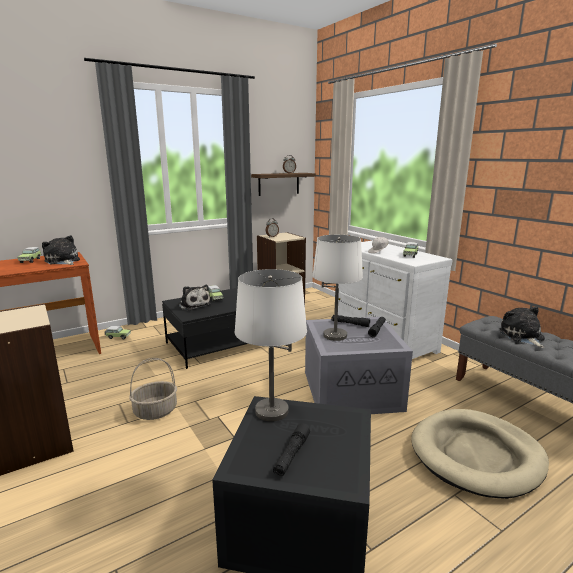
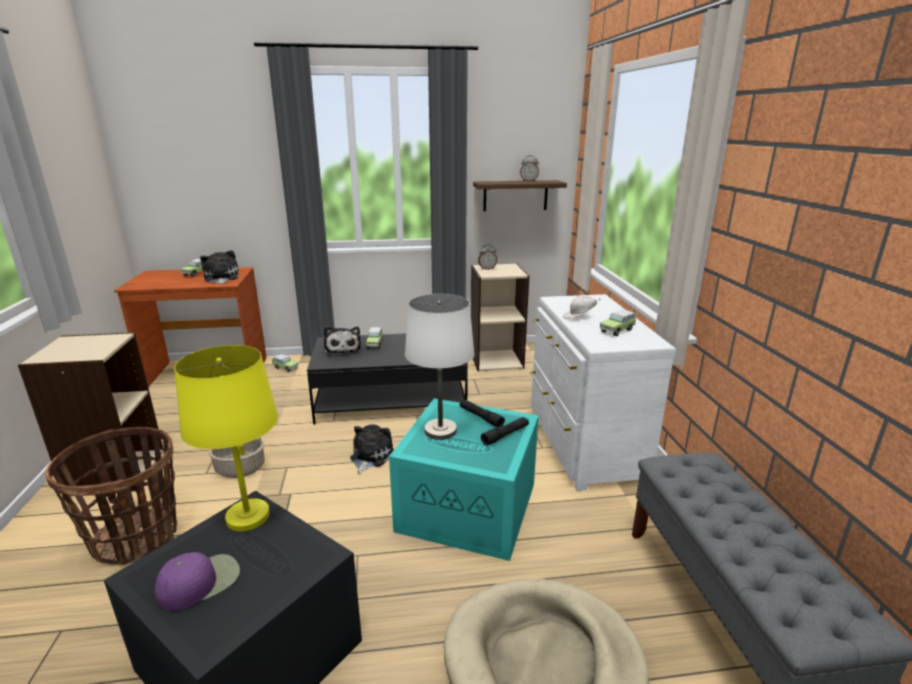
camera: 25 degrees right, 5 degrees up
white table lamp [235,269,307,422] -> yellow table lamp [174,345,278,531]
black flashlight [273,424,310,476] -> purple cap [155,552,240,611]
grey storage box [305,317,413,414] -> turquoise storage box [389,398,539,561]
plush toy [500,307,545,348] -> plush toy moved to [350,424,394,474]
none -> basket [45,427,177,565]

